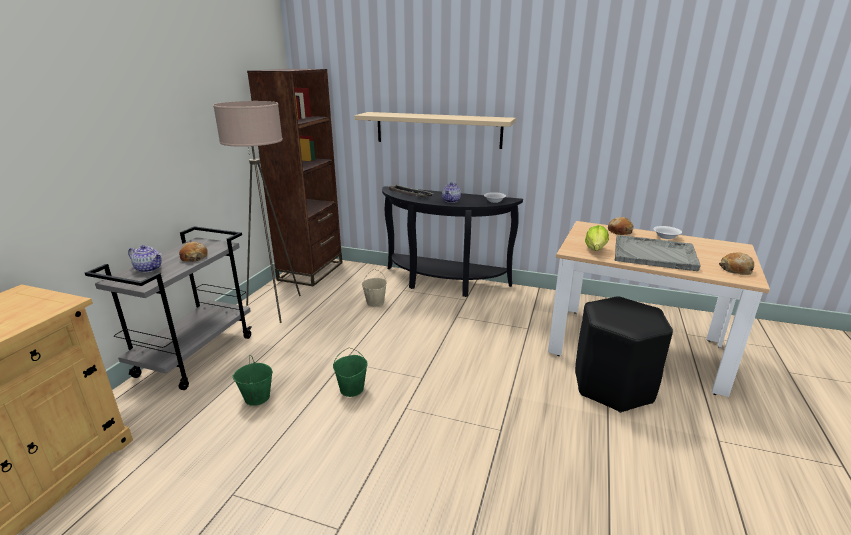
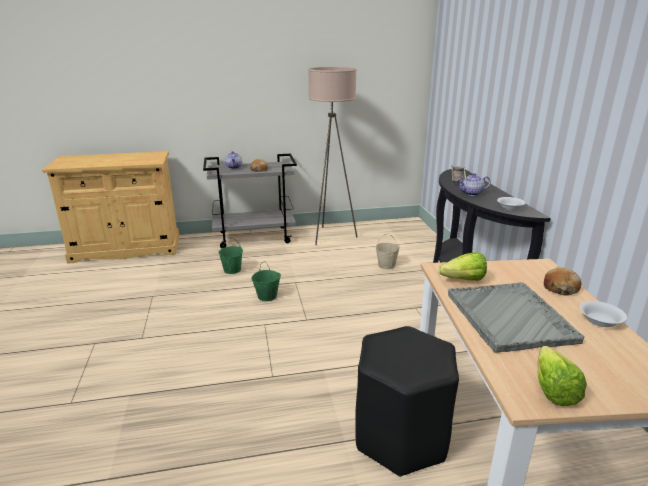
camera: 60 degrees right, 0 degrees up
brown bookcase [247,69,342,286] -> none
beige shelf [354,112,516,149] -> none
bread [719,252,754,275] -> lettuce [537,346,587,406]

